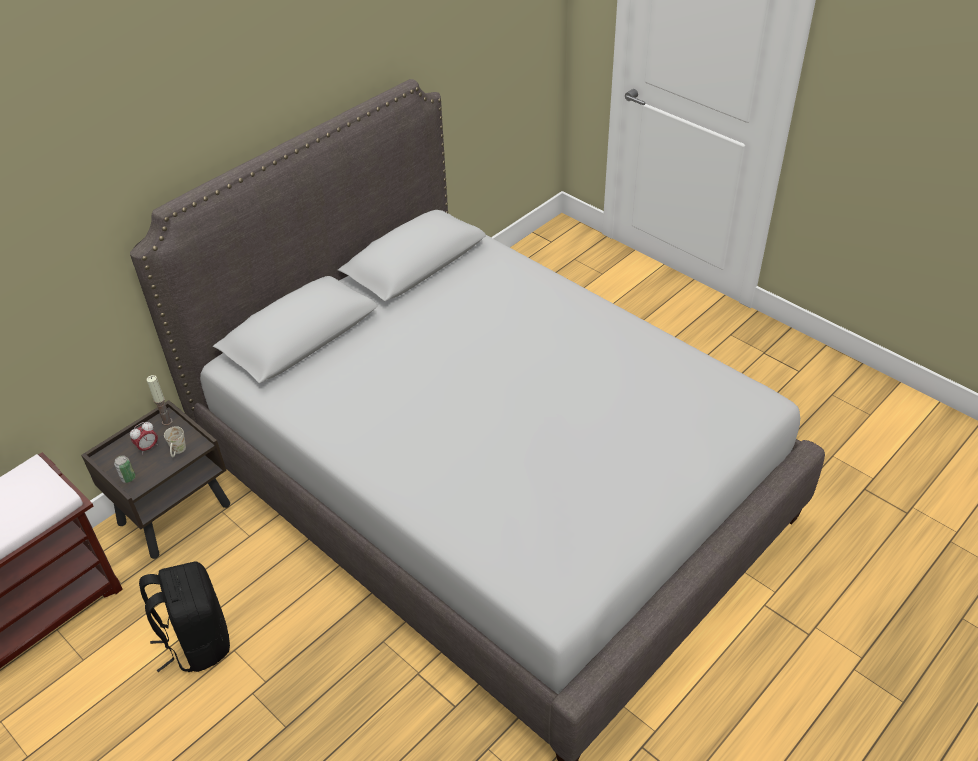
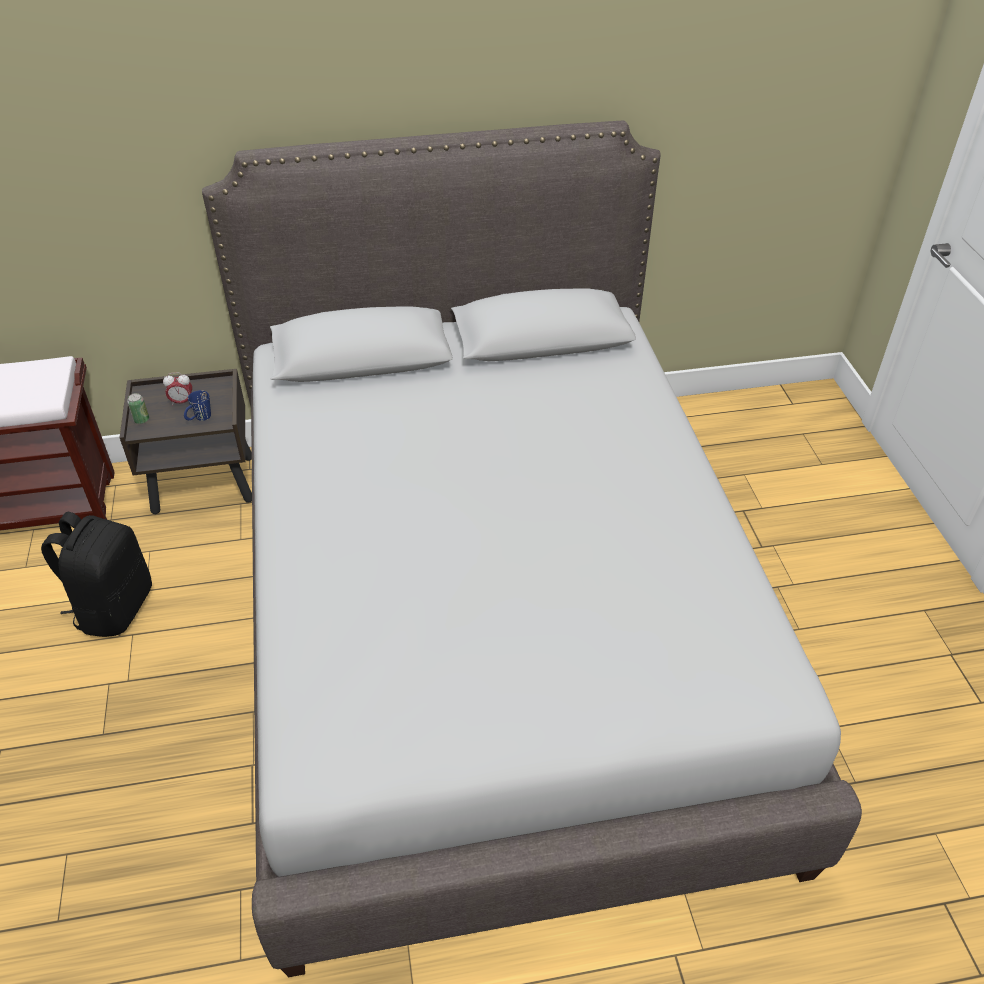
camera: 35 degrees right, 0 degrees up
candle [147,375,173,426] -> none
white mug [164,426,186,457] -> blue mug [184,390,211,421]

